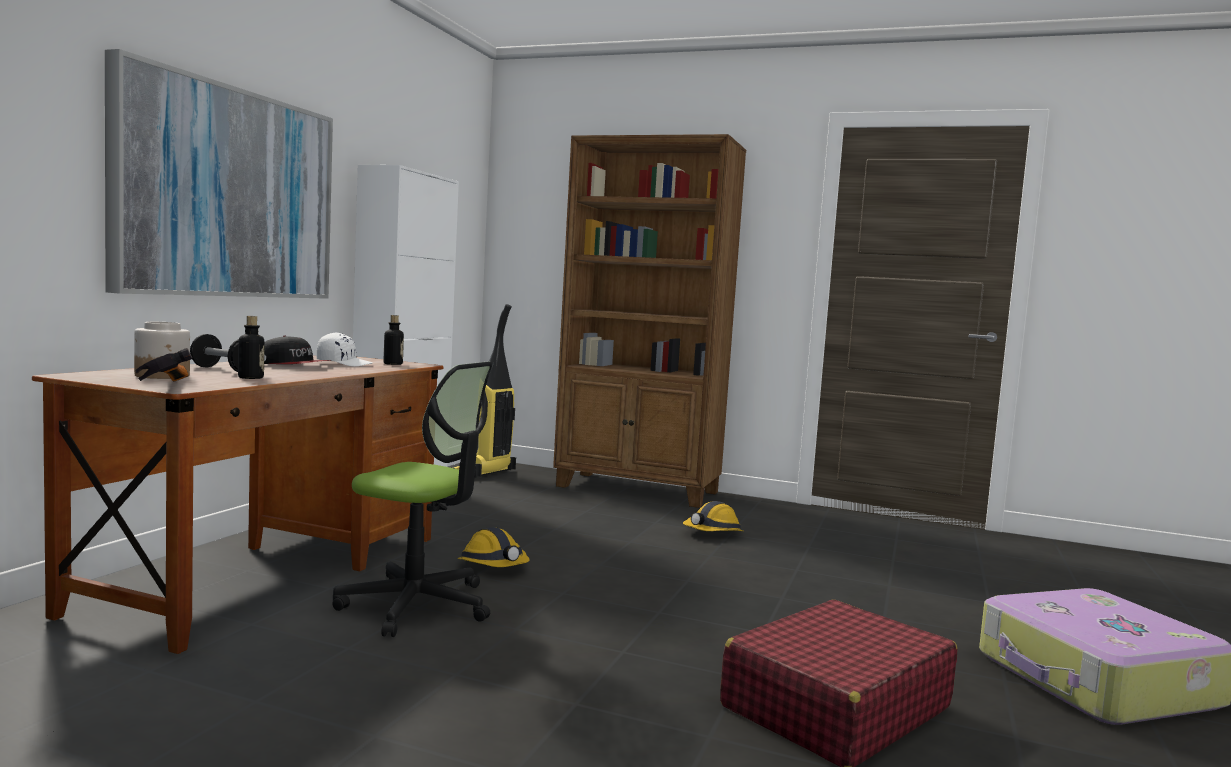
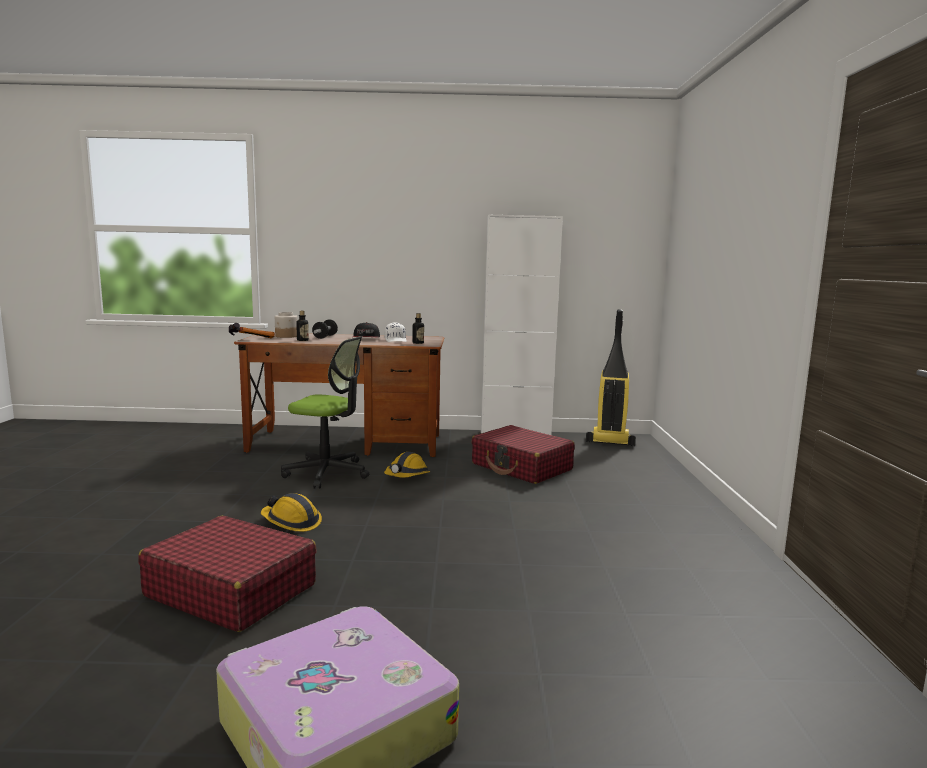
camera: 70 degrees right, 5 degrees up
picture [105,49,333,299] -> none
office chair [332,361,494,637] -> office chair turned 75 degrees counterclockwise [281,336,369,489]
brown bookcase [553,134,746,508] -> none
hard hat [683,501,744,531] -> hard hat moved to [261,493,322,532]
none -> red suitcase [472,425,575,484]

